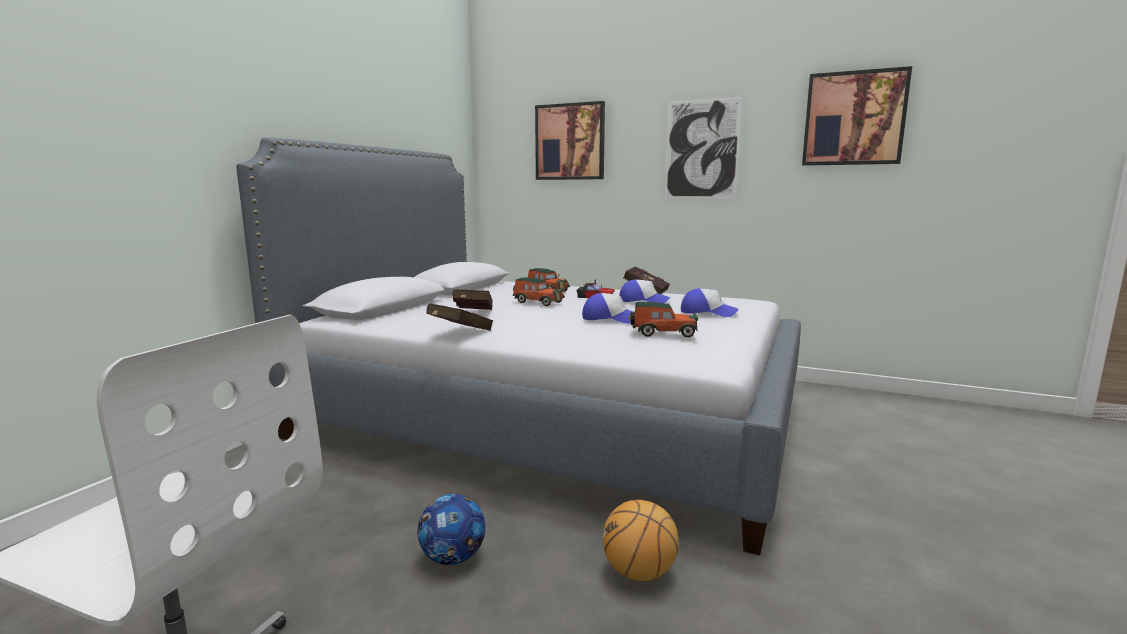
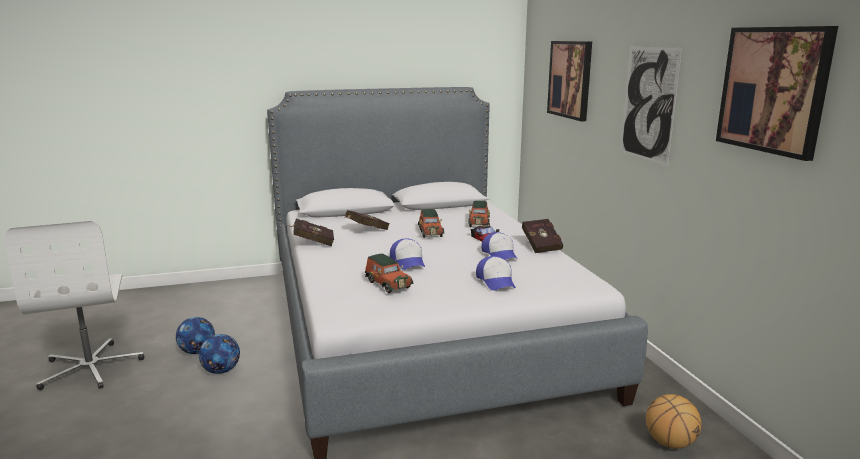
camera: 50 degrees right, 5 degrees up
basketball [602,500,679,581] -> basketball moved to [646,394,702,449]
none -> football [176,317,215,354]

